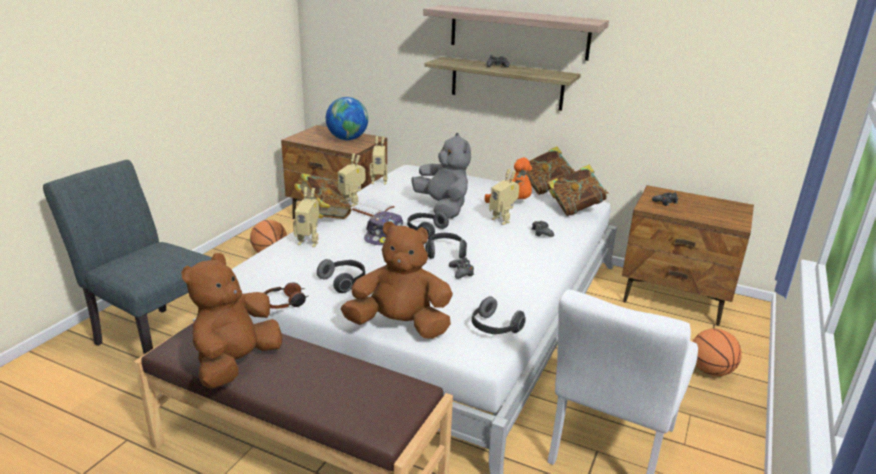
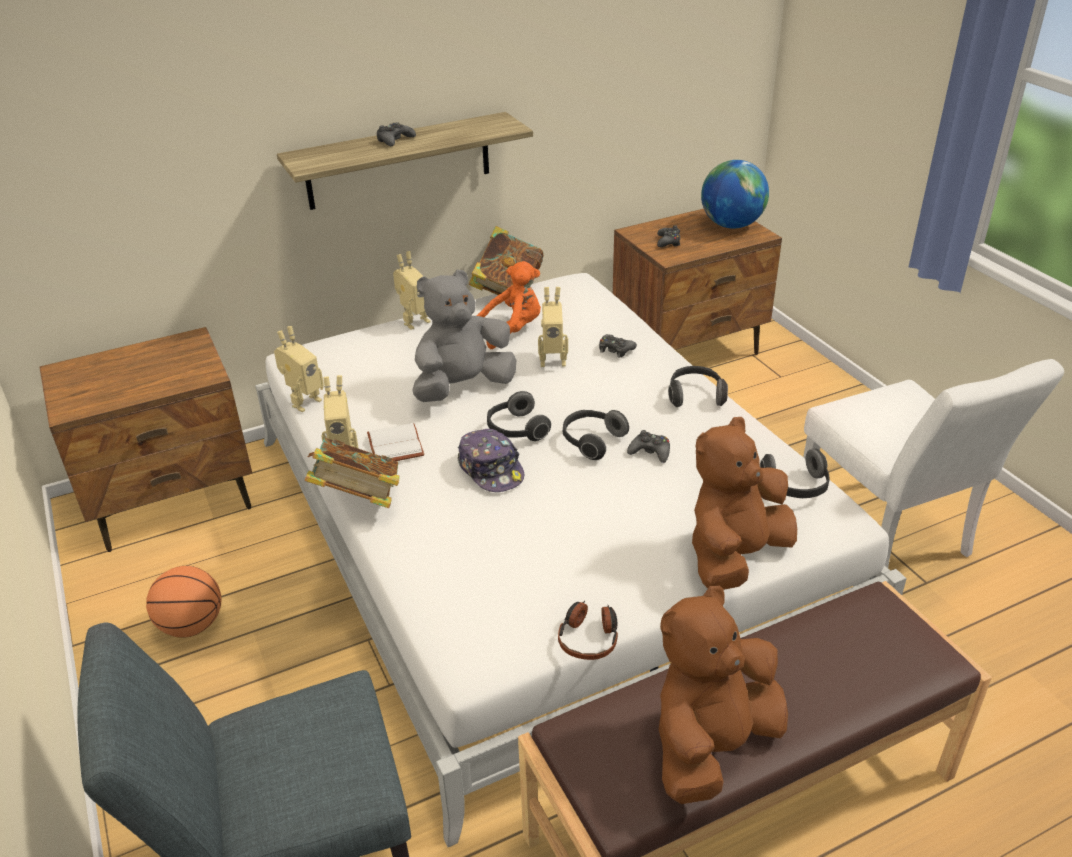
camera: 50 degrees left, 10 degrees up
brown plush toy [181,253,282,389] -> brown plush toy turned 75 degrees clockwise [659,586,788,804]
toy robot [293,187,319,247] -> toy robot moved to [393,251,430,330]
headphones [317,259,365,293] -> headphones moved to [668,366,728,407]
globe [326,97,368,140] -> globe moved to [701,160,769,229]
grey plush toy [411,133,471,219] -> grey plush toy turned 45 degrees counterclockwise [412,270,516,402]
shelf [423,5,609,61] -> none
book [548,165,609,216] -> none
basketball [693,329,742,376] -> none

